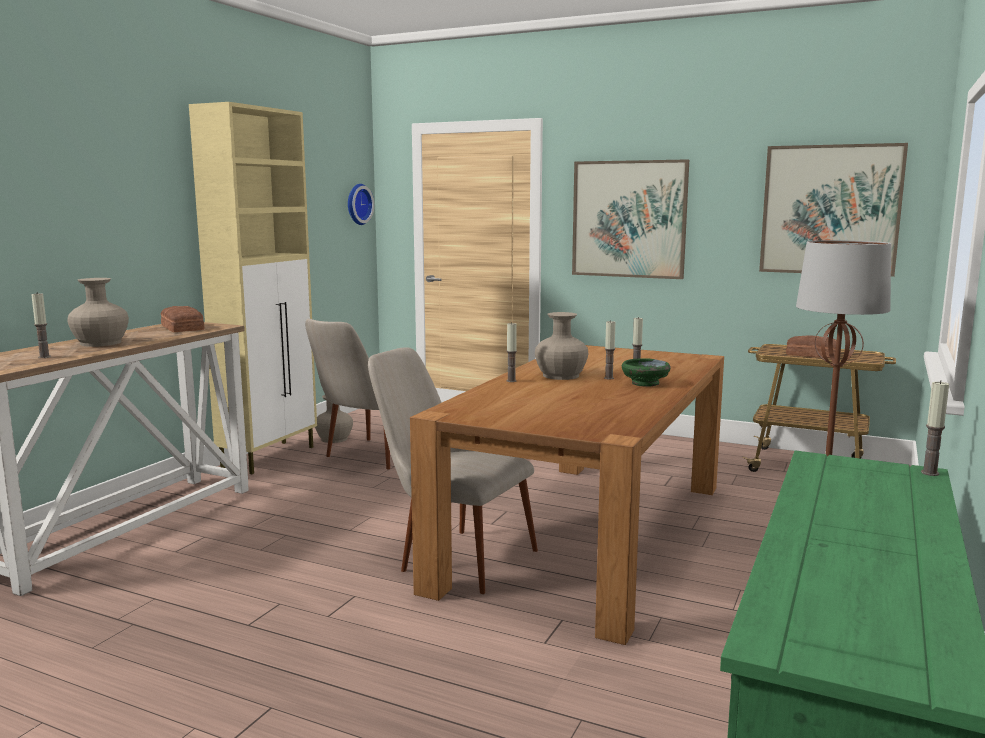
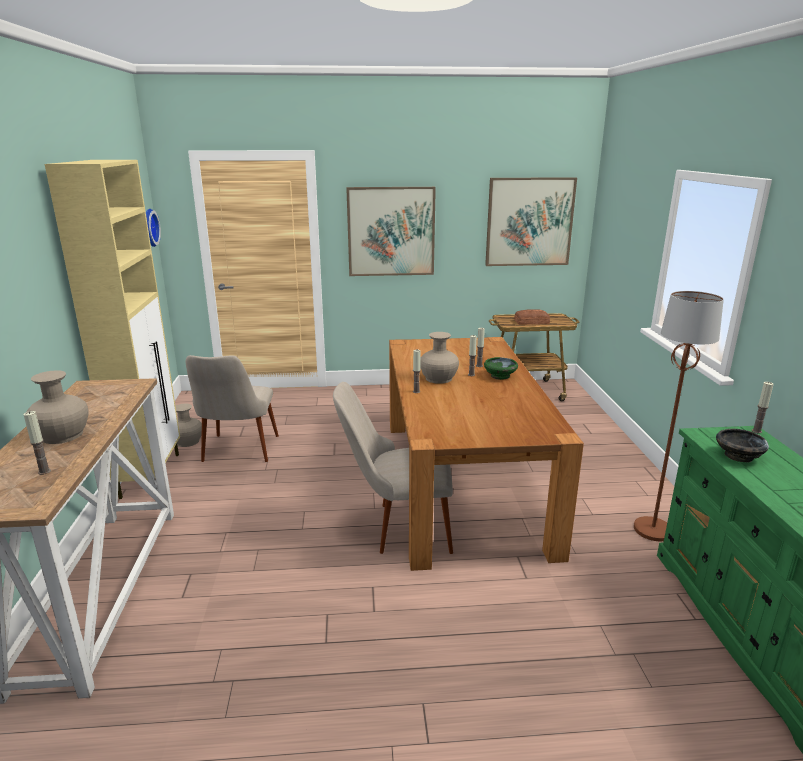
camera: 30 degrees left, 10 degrees up
bread [161,306,204,332] -> none
none -> black bowl [716,429,769,462]

